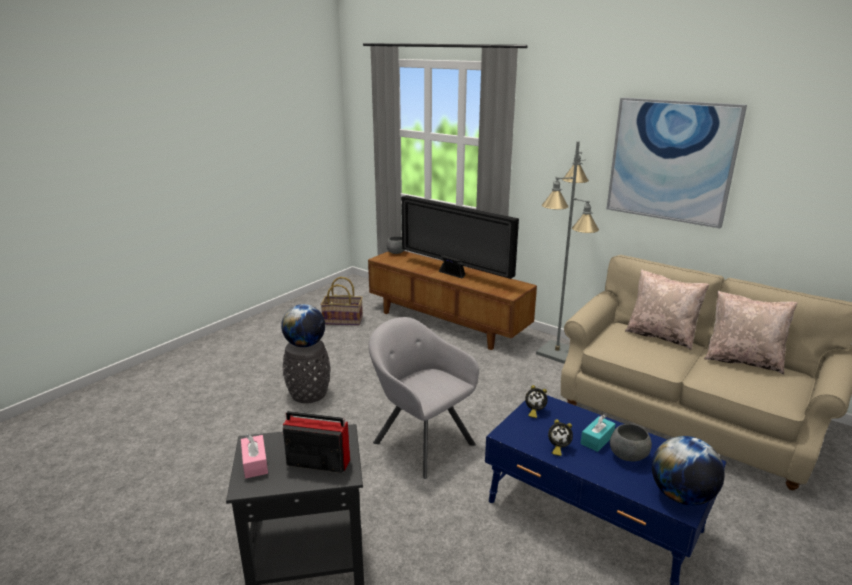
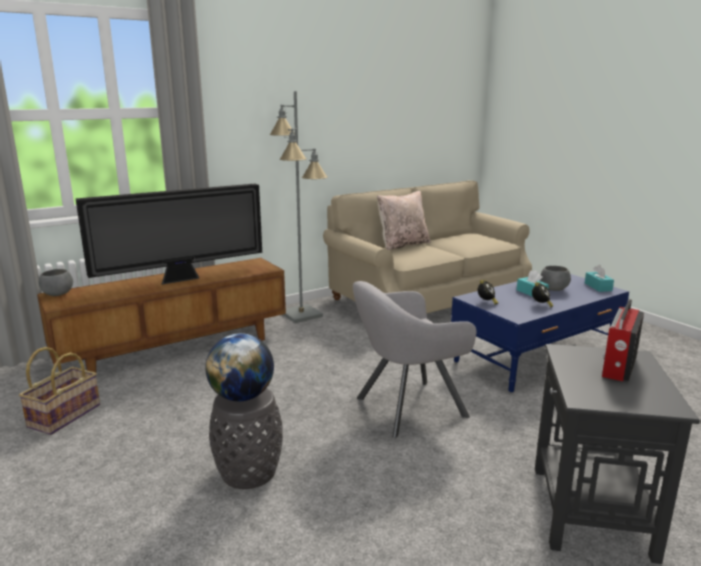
camera: 70 degrees left, 5 degrees down
pink tissue box [241,434,268,478] -> none
picture [607,97,747,229] -> none
globe [652,436,725,505] -> turquoise tissue box [585,265,614,292]
beige pillow [704,291,797,374] -> none

